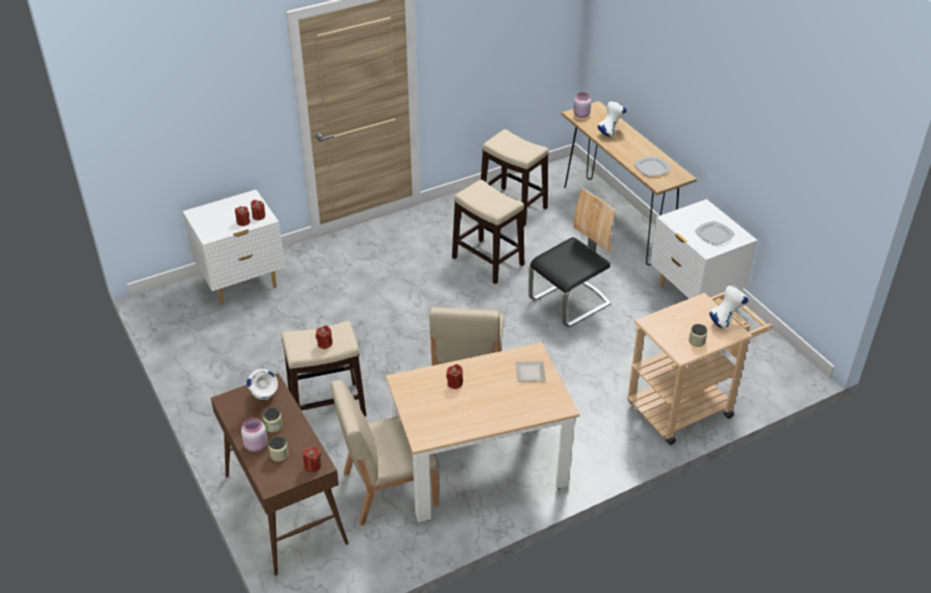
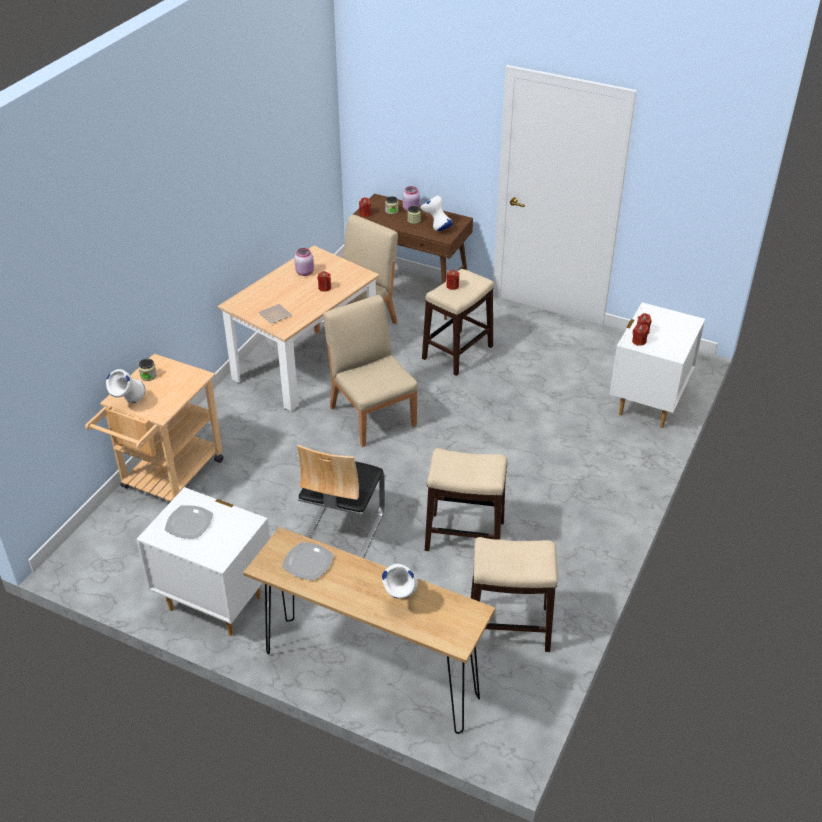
camera: 145 degrees right, 0 degrees up
pink jar [573,92,591,118] -> pink jar moved to [294,248,314,276]

